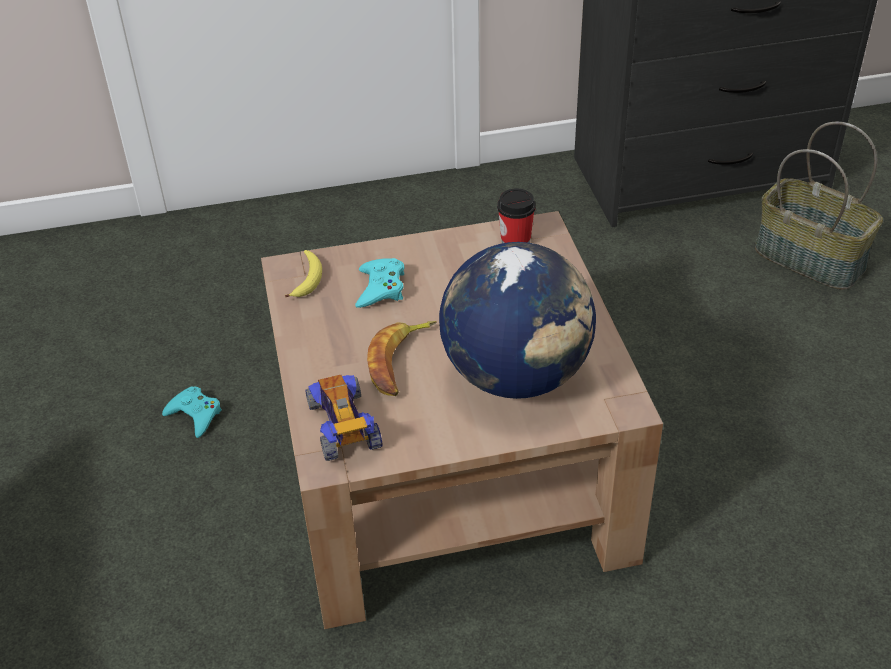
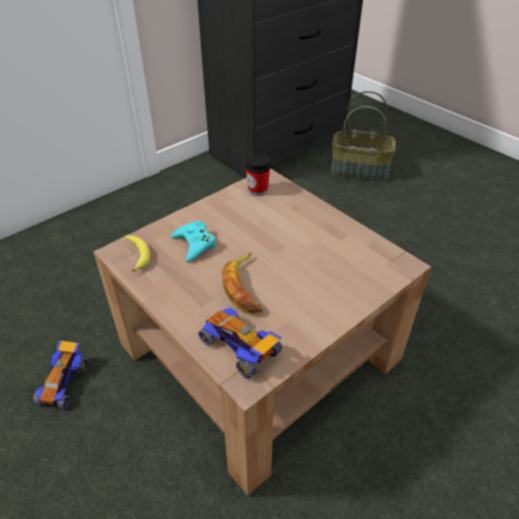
camera: 30 degrees left, 0 degrees up
turquoise game controller [162,386,222,438] -> toy car [33,340,88,409]
globe [439,242,596,399] -> none

